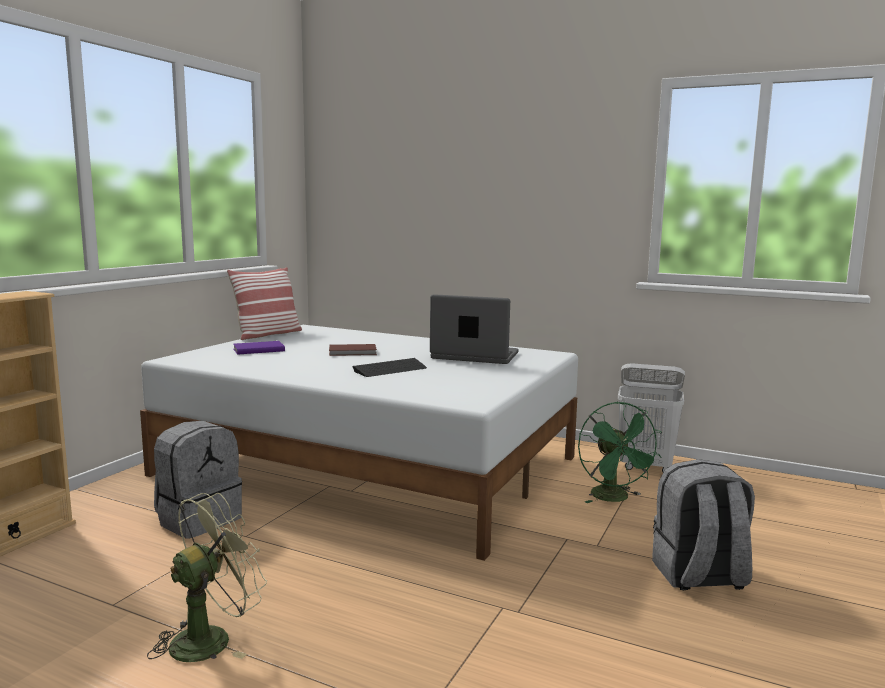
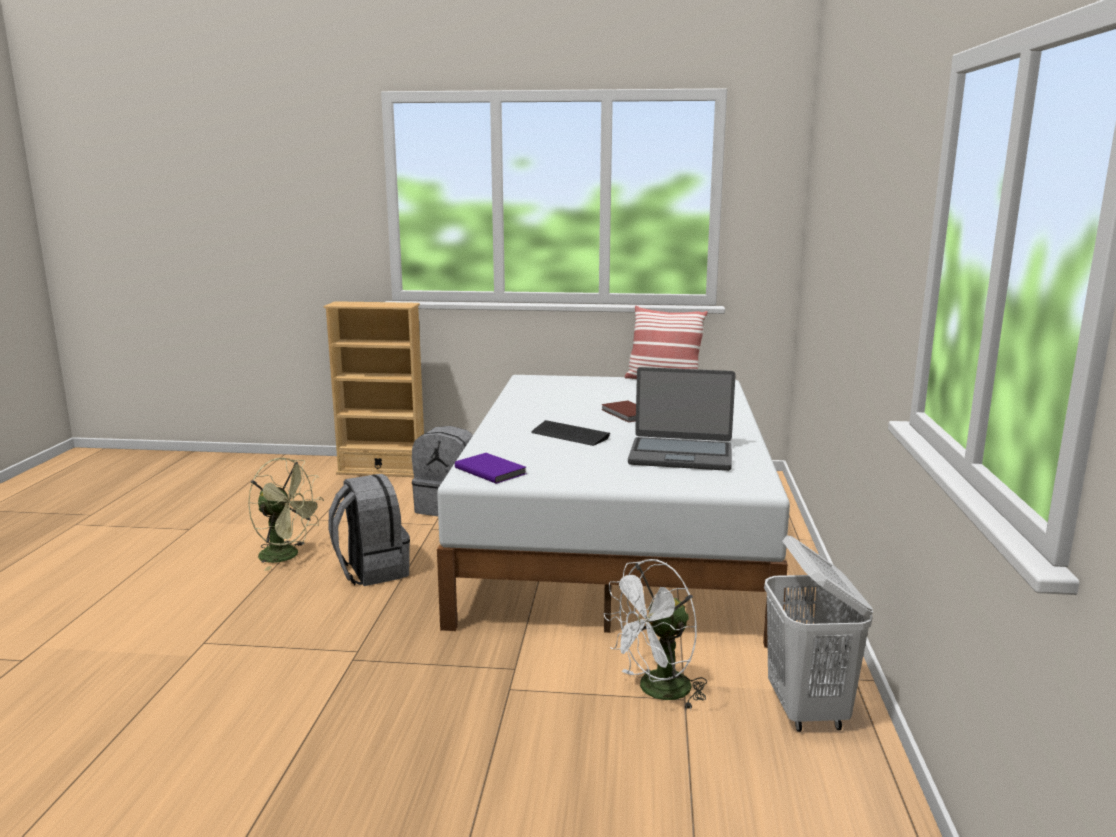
camera: 70 degrees right, 5 degrees up
purple book [233,341,285,355] -> purple book moved to [455,453,526,484]
laptop [430,294,518,364] -> laptop turned 105 degrees clockwise [628,367,736,471]
green fan [578,402,662,503] -> white fan [603,559,707,711]
grey backpack [652,459,755,590] -> grey backpack moved to [328,474,410,586]

